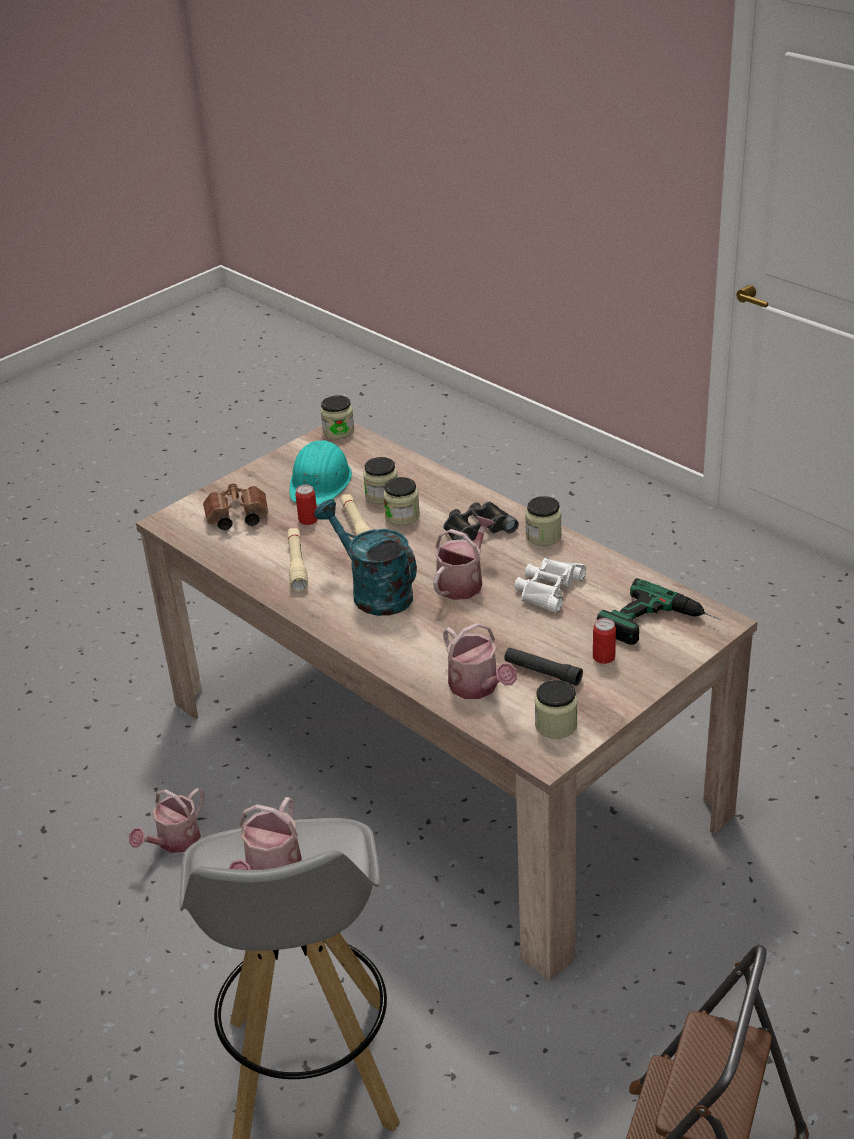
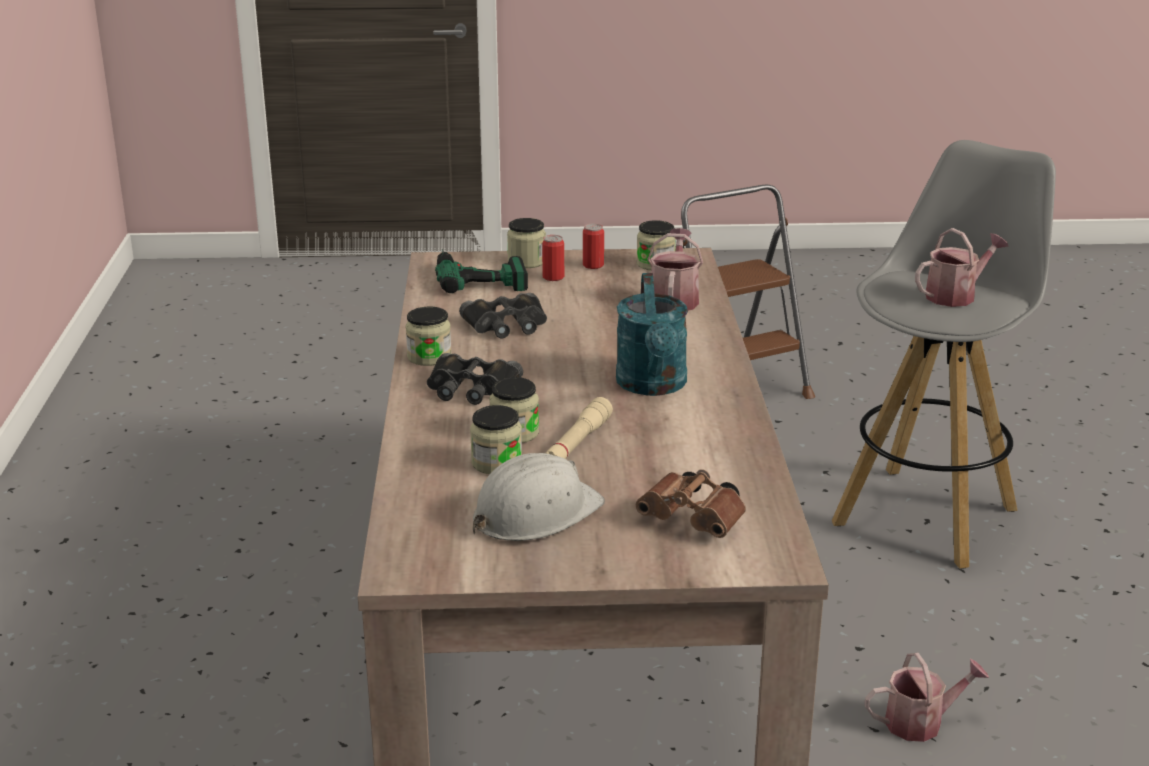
camera: 140 degrees left, 10 degrees down
beige flashlight [287,528,308,592] -> none
turquoise hard hat [290,440,352,505] -> white hard hat [473,453,605,541]
can [295,485,318,525] -> can moved to [583,223,604,269]
jar [321,395,354,439] -> jar moved to [507,218,546,268]
watering can [433,516,495,600] -> none
black flashlight [504,647,583,686] -> none
white binoculars [514,558,586,613] -> black binoculars [459,293,547,338]

